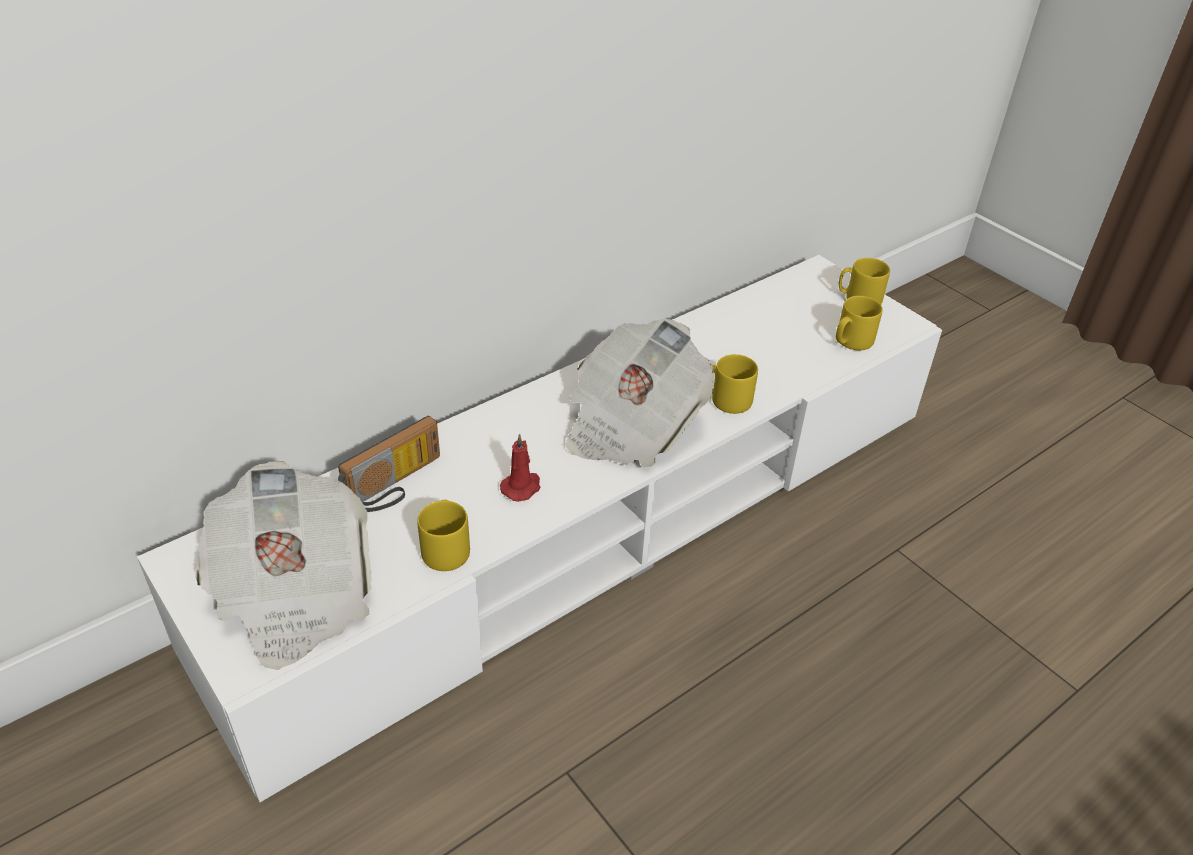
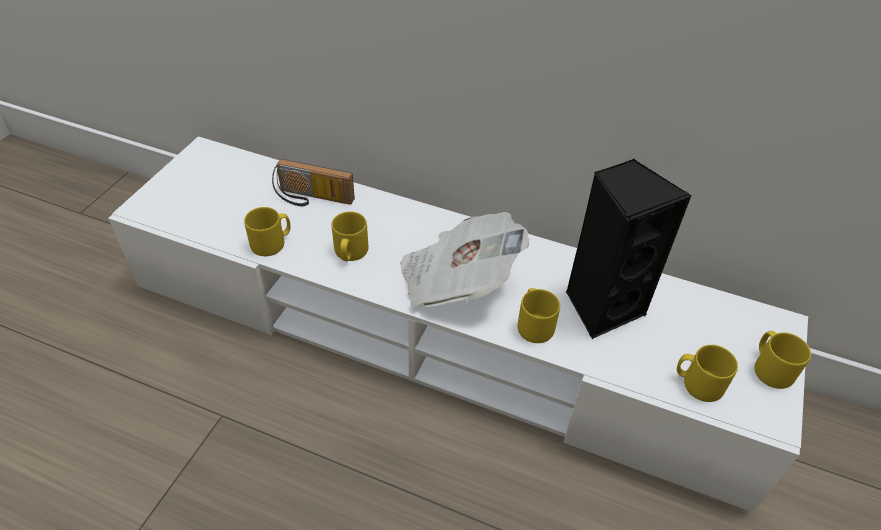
camera: 60 degrees right, 5 degrees up
newspaper [194,461,372,670] -> none
red candle [500,434,541,502] -> yellow mug [332,211,368,261]
none -> black speaker [566,159,691,339]

